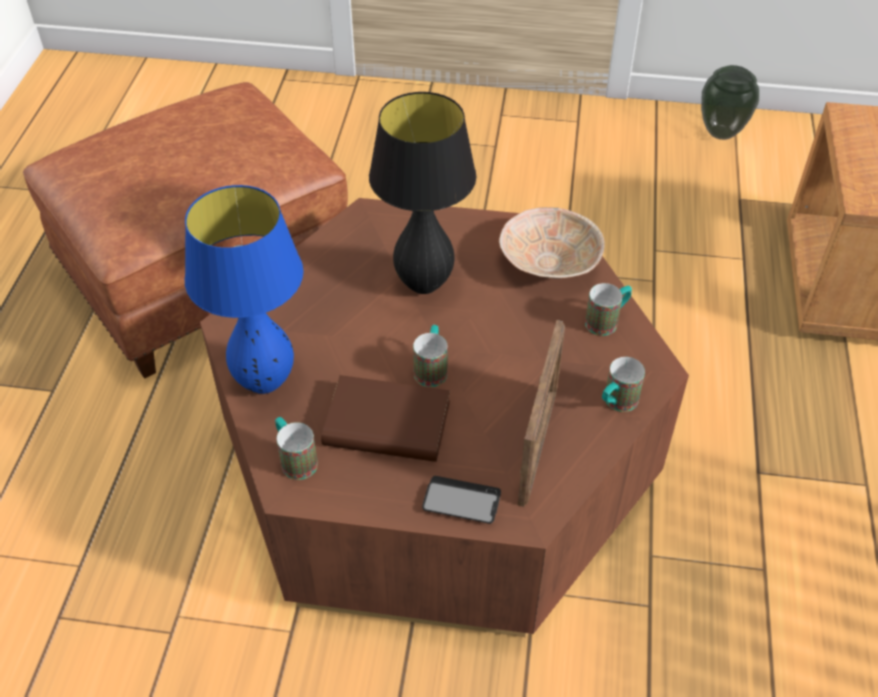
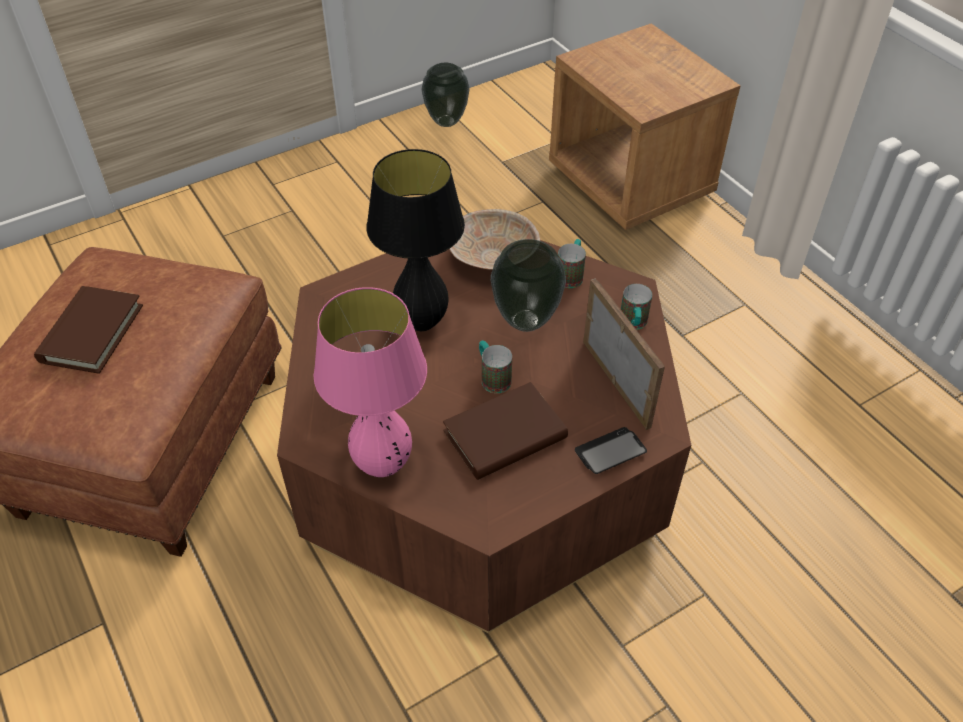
camera: 40 degrees left, 0 degrees up
blue table lamp [185,185,304,394] -> pink table lamp [314,287,427,477]
mug [275,417,318,480] -> none
none -> brown book [34,286,143,374]
none -> vase [491,239,566,332]

